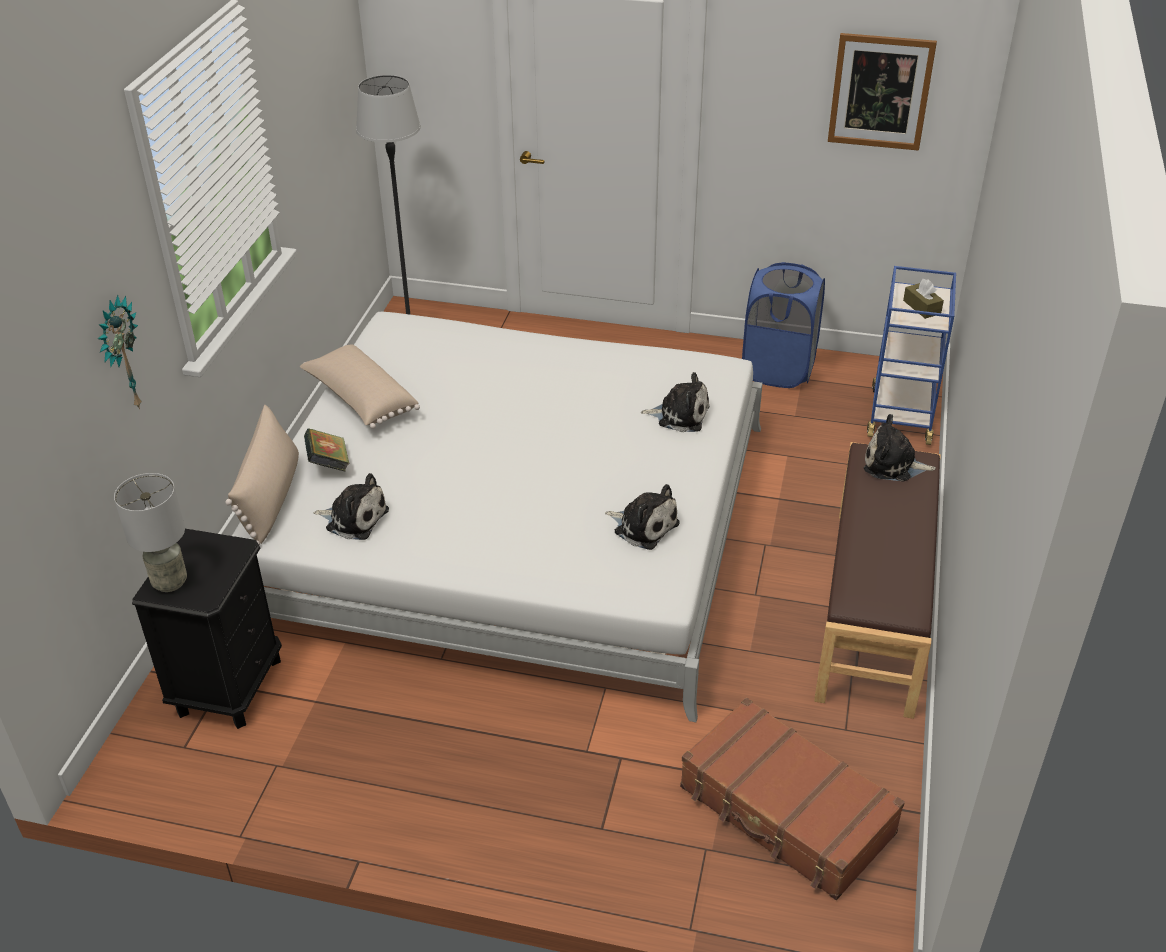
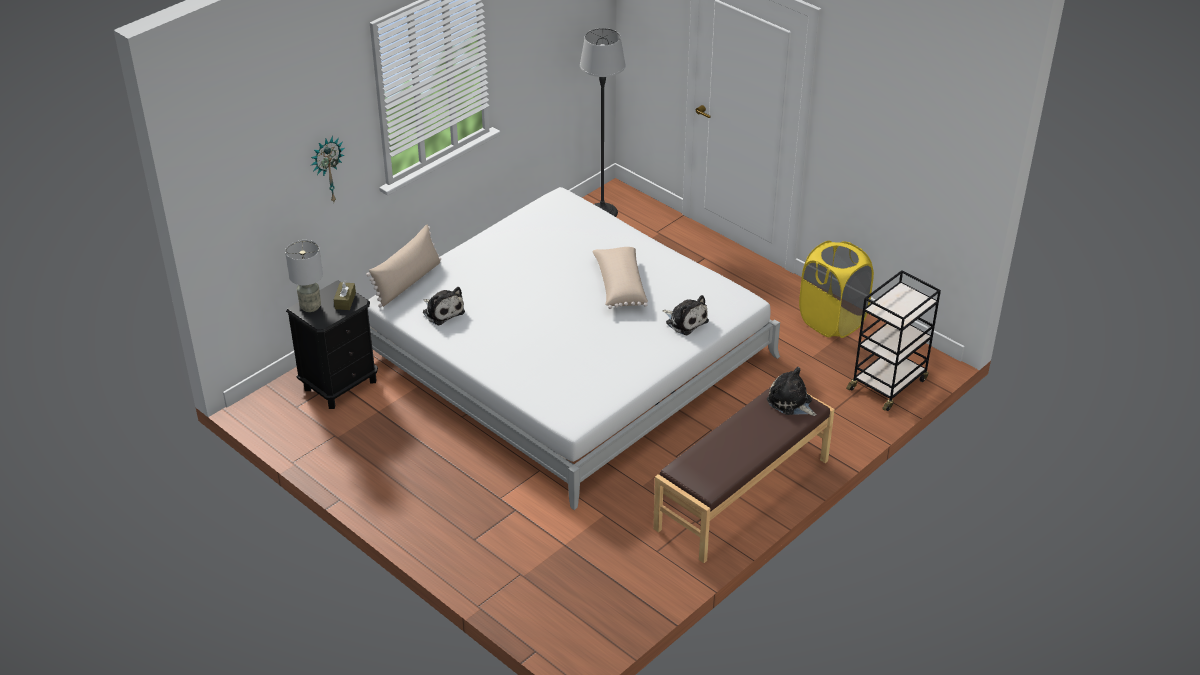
camera: 30 degrees right, 0 degrees up
beige pillow [300,345,420,429] -> beige pillow moved to [592,247,648,309]
book [304,428,350,472] -> none
plush toy [605,484,680,550] -> none
brown suitcase [680,698,905,900] -> none
blue laundry basket [742,262,825,388] -> yellow laundry basket [799,241,874,338]
picture [828,33,937,151] -> none
blue cart [867,266,956,445] -> black cart [846,270,941,411]
brown tissue box [903,279,944,319] -> brown tissue box moved to [334,280,356,310]

